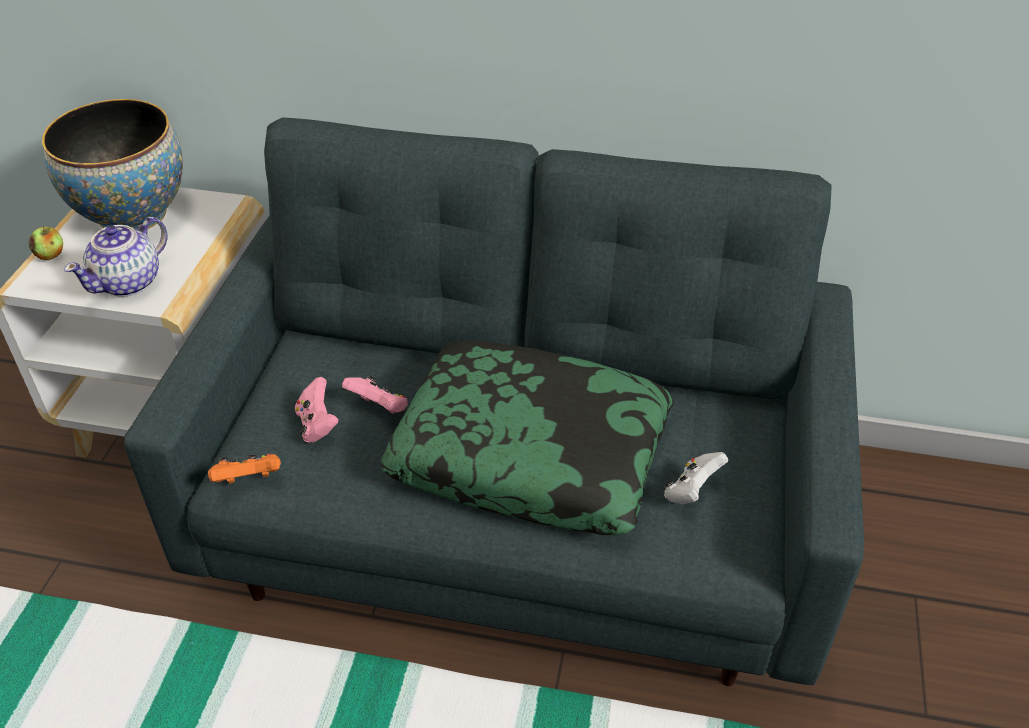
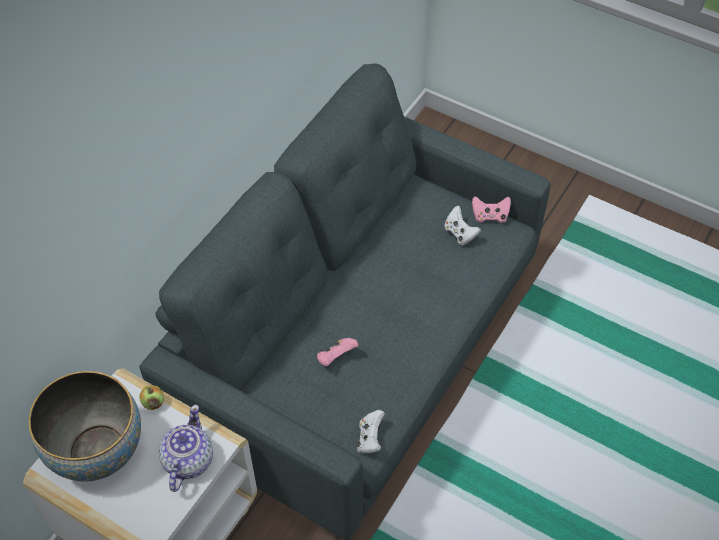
camera: 70 degrees left, 10 degrees up
apple [28,226,63,260] -> apple moved to [139,385,164,410]
teapot [64,217,168,297] -> teapot turned 135 degrees counterclockwise [159,405,213,492]
orange game controller [208,454,281,484] -> white game controller [356,410,385,453]
pink game controller [295,377,339,443] -> pink game controller moved to [472,196,511,223]
pillow [380,340,674,536] -> none

